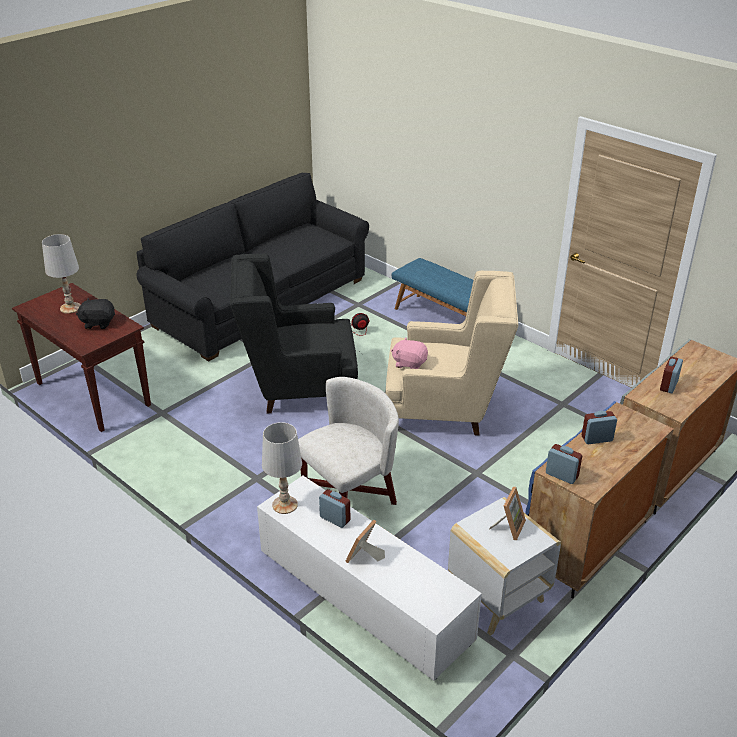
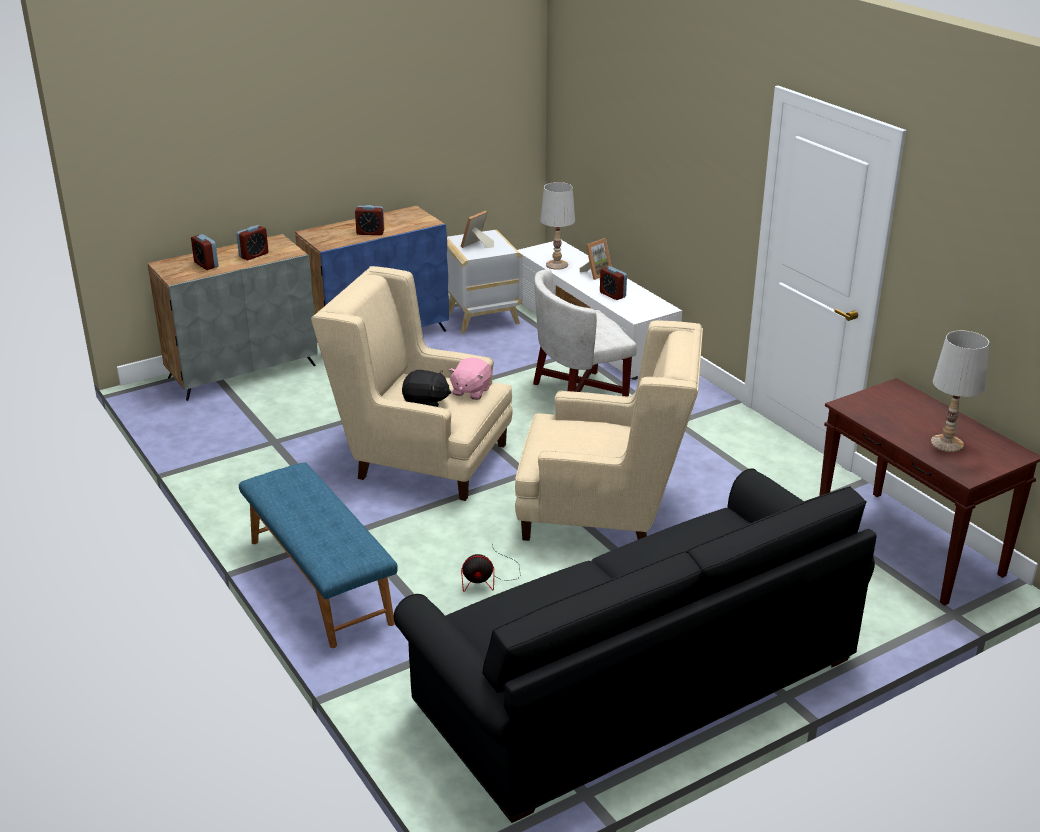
camera: 165 degrees left, 5 degrees down
black plush toy [76,298,115,329] -> black plush toy moved to [402,370,452,407]
black armchair [230,253,358,413] -> beige armchair [515,320,703,541]
white table lamp [262,422,302,514] -> white table lamp moved to [540,182,575,270]
pink plush toy [391,337,428,369] -> pink plush toy turned 75 degrees clockwise [448,358,492,400]
alarm clock [546,444,582,484] -> alarm clock moved to [191,234,219,270]

